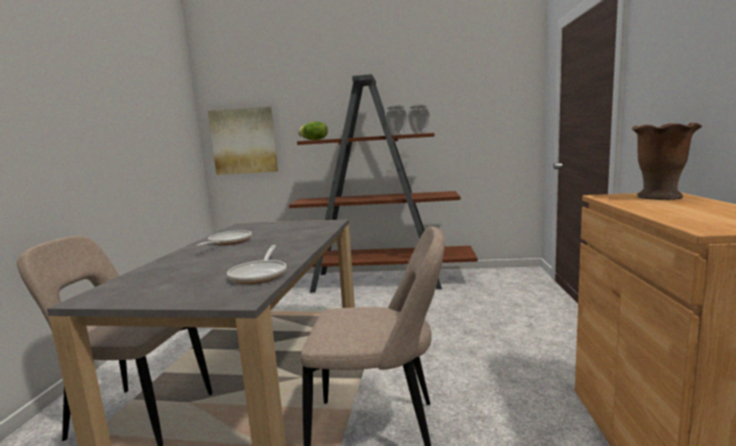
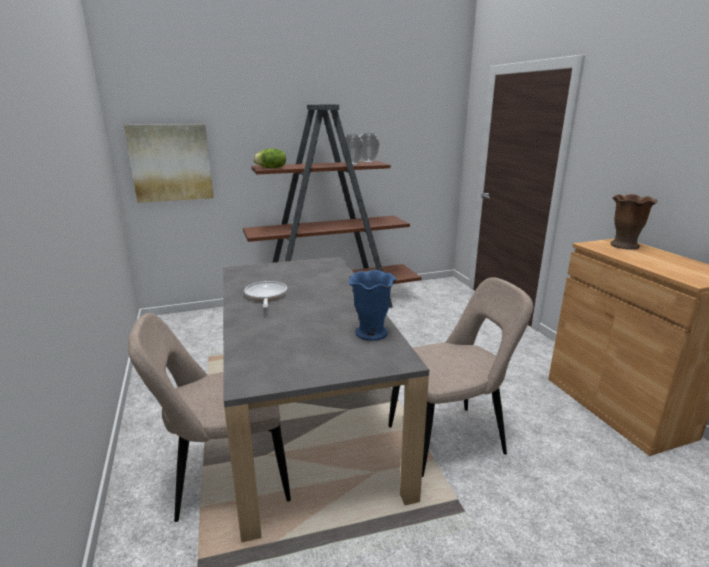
camera: 25 degrees left, 10 degrees up
frying pan [227,245,286,284] -> blue vase [349,270,397,341]

